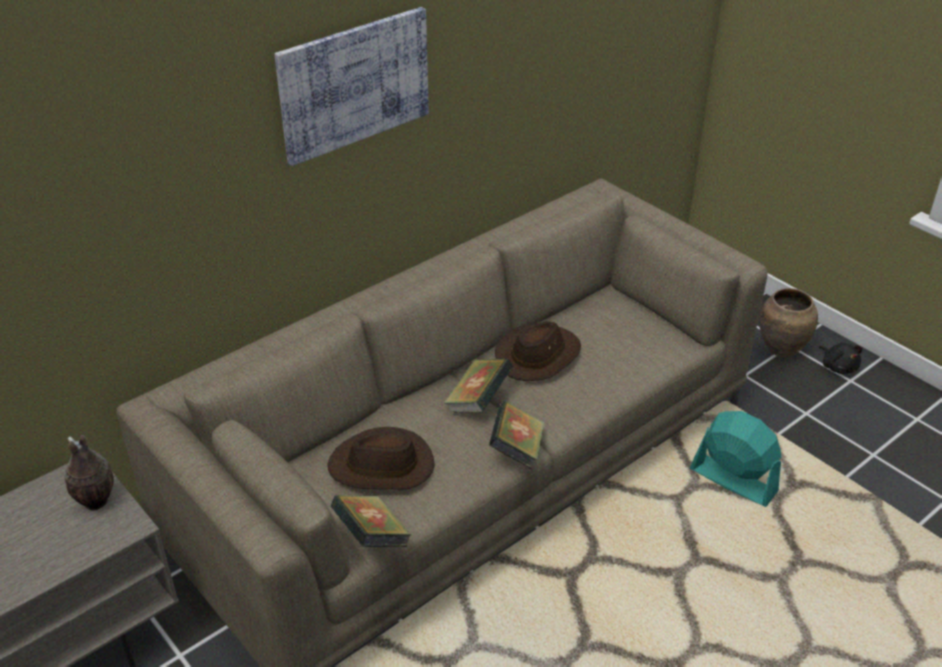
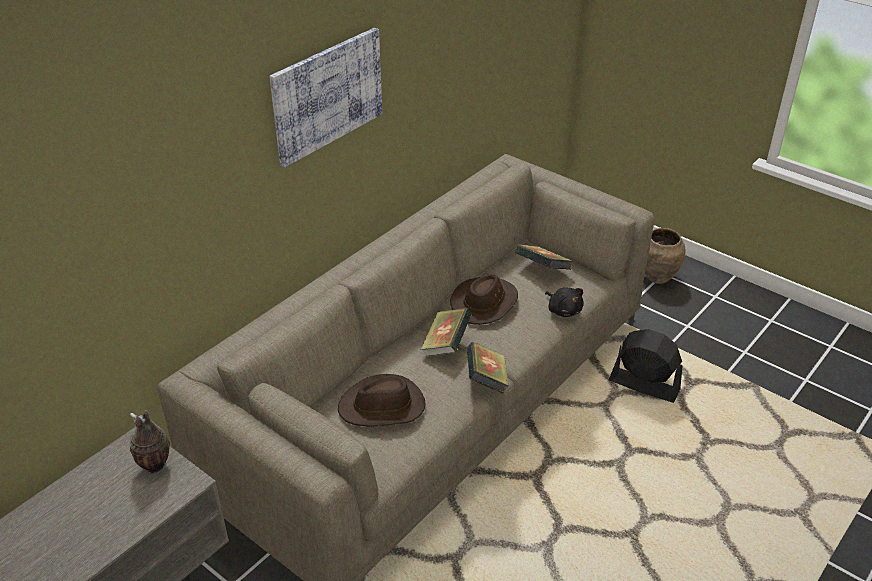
camera: 10 degrees left, 0 degrees up
book [331,495,411,547] -> book moved to [515,244,573,270]
turquoise fan [690,411,781,507] -> black fan [609,329,683,403]
black plush toy [819,343,862,374] -> black plush toy moved to [545,287,584,317]

